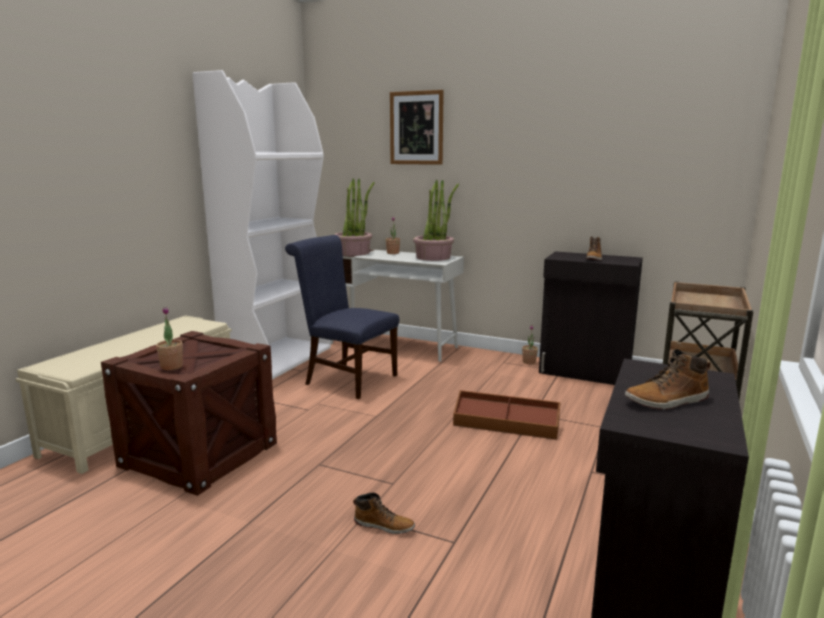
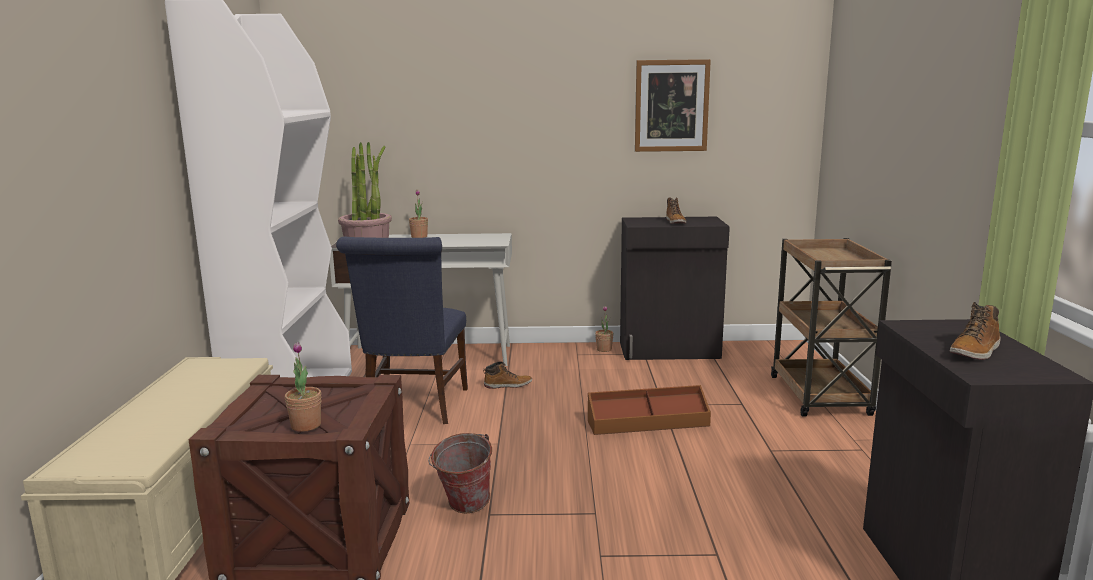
camera: 25 degrees left, 0 degrees up
blue chair [285,235,399,399] -> blue chair turned 90 degrees counterclockwise [336,237,468,424]
boot [353,493,415,534] -> boot moved to [483,361,532,389]
picture [390,90,444,165] -> picture moved to [635,59,711,152]
potted plant [413,179,459,261] -> none
none -> bucket [428,433,492,513]

